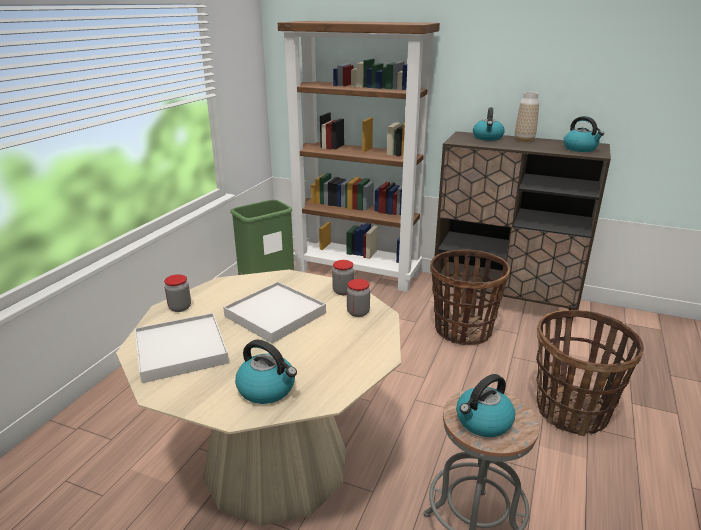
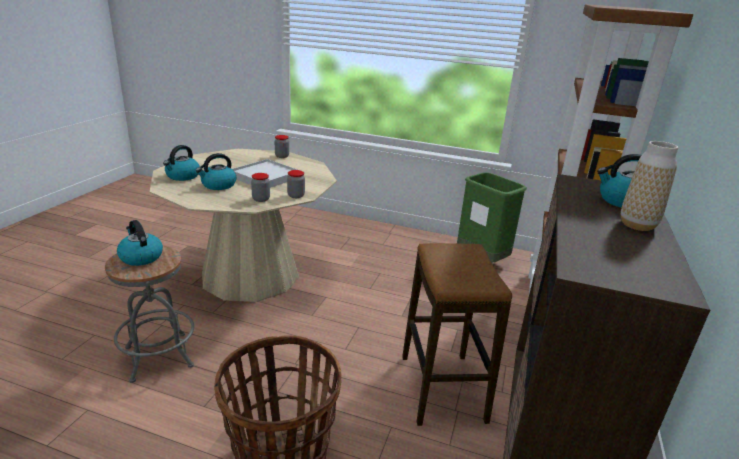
camera: 85 degrees right, 0 degrees up
white tray [135,313,229,383] -> none
basket [430,250,510,345] -> stool [402,243,512,426]
kettle [563,116,604,152] -> kettle moved to [196,153,236,190]

